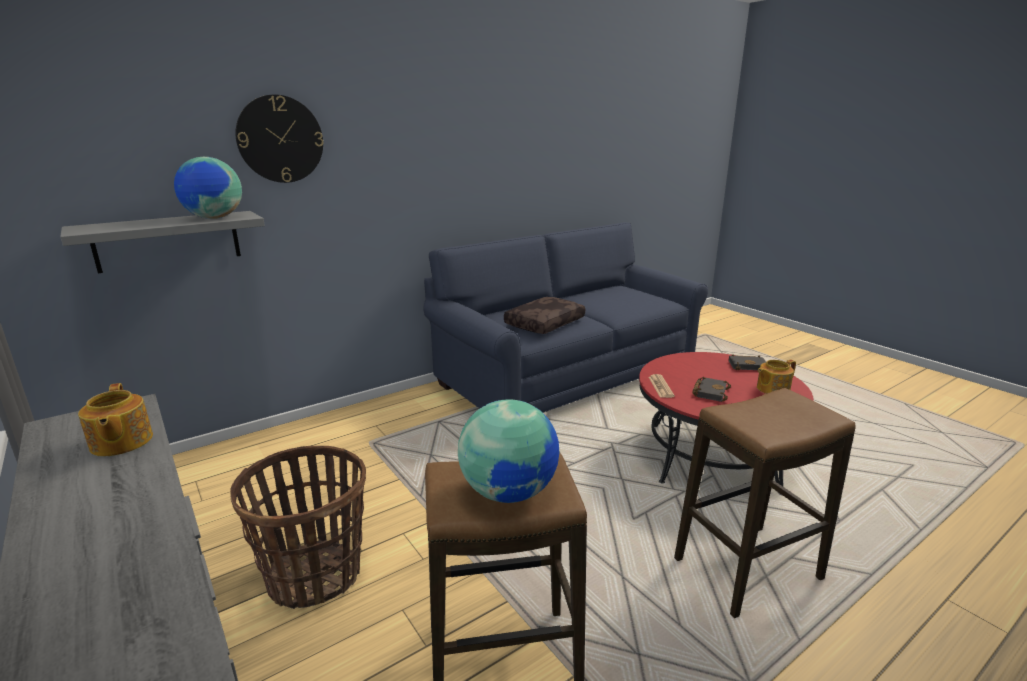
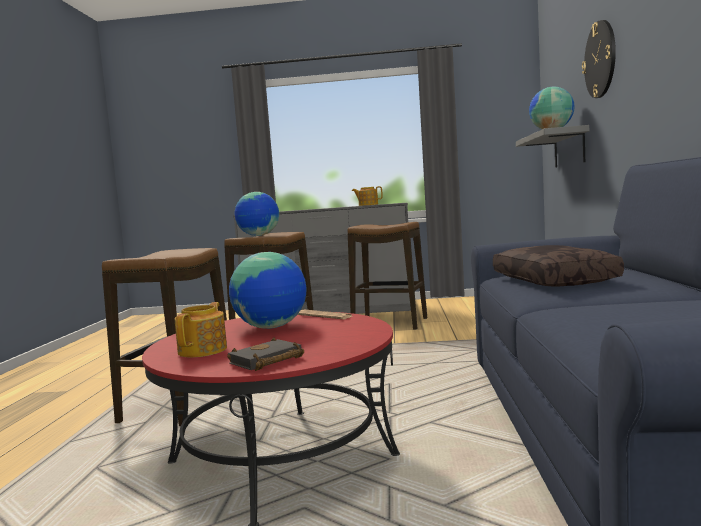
camera: 130 degrees right, 15 degrees down
basket [230,446,366,609] -> stool [348,222,427,330]
black book [692,377,731,402] -> globe [229,252,306,329]

